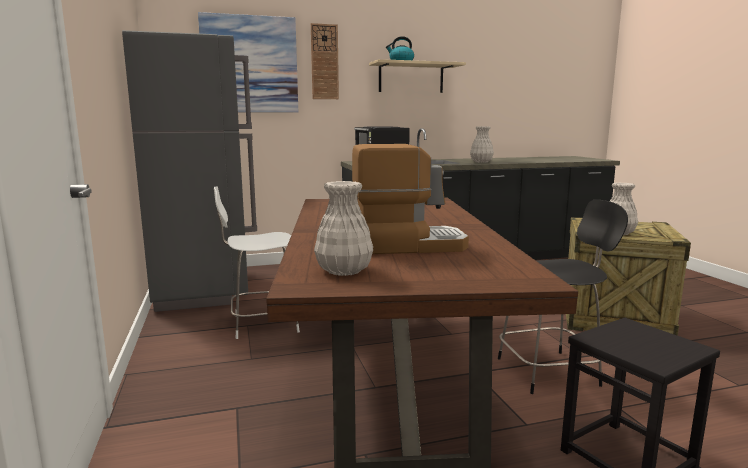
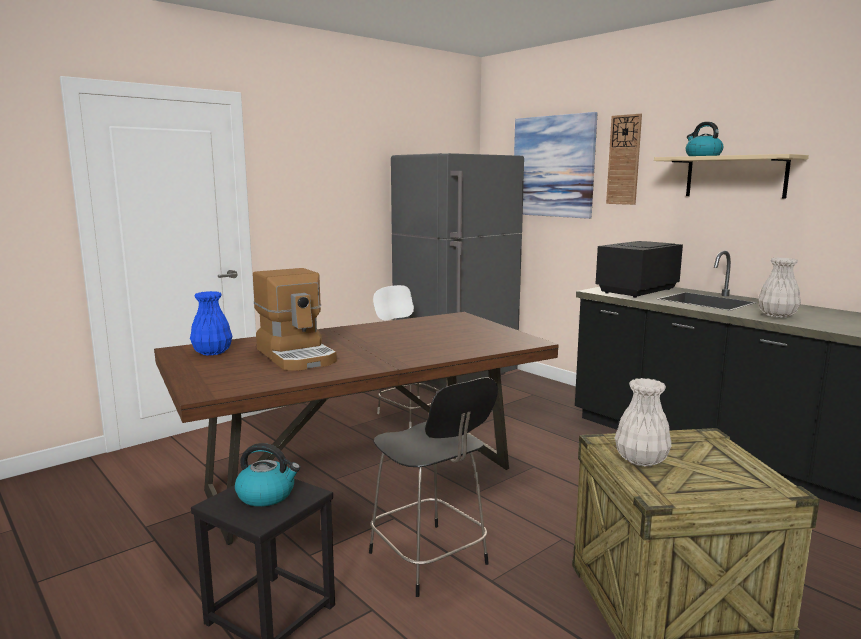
camera: 65 degrees right, 0 degrees up
white vase [314,181,373,276] -> blue vase [190,291,232,355]
none -> kettle [235,443,300,507]

